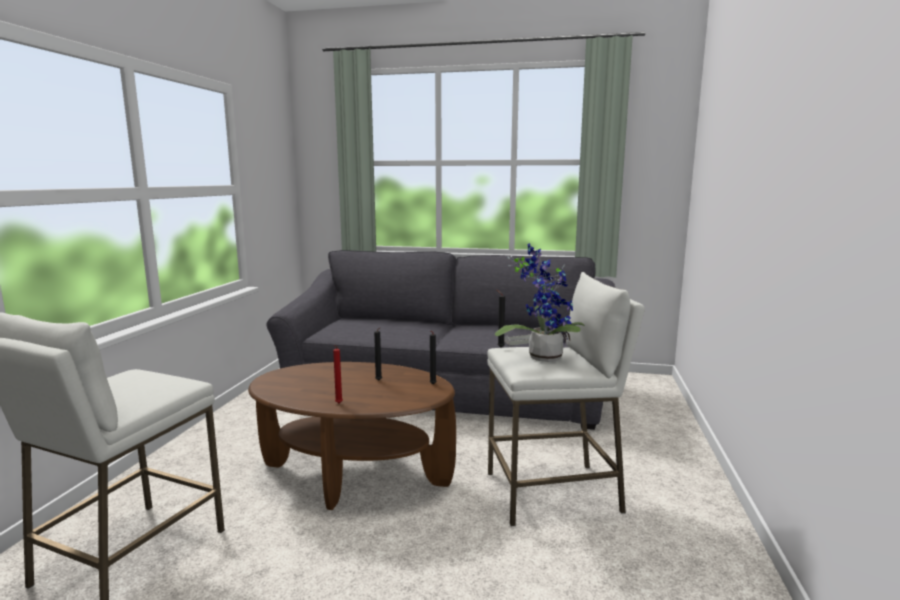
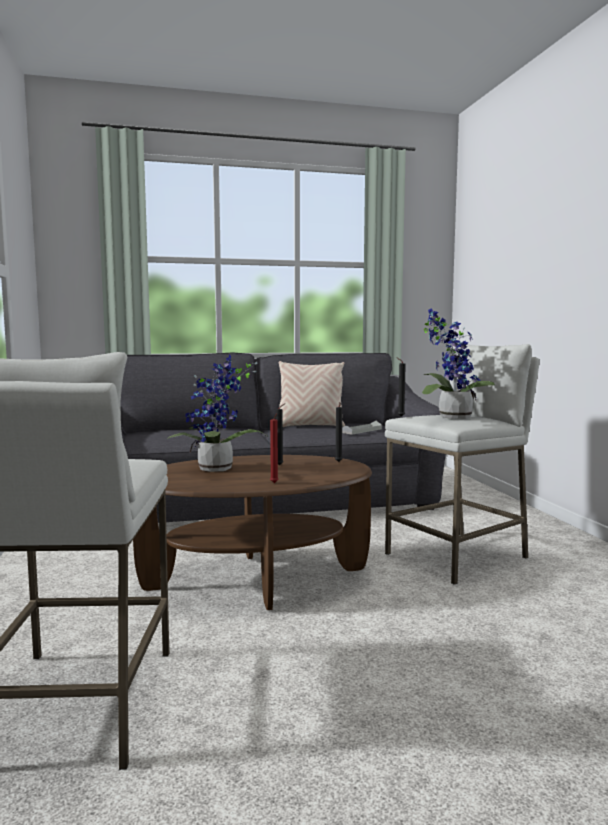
camera: 25 degrees left, 5 degrees down
none -> potted plant [167,355,269,472]
none -> beige pillow [279,361,345,427]

